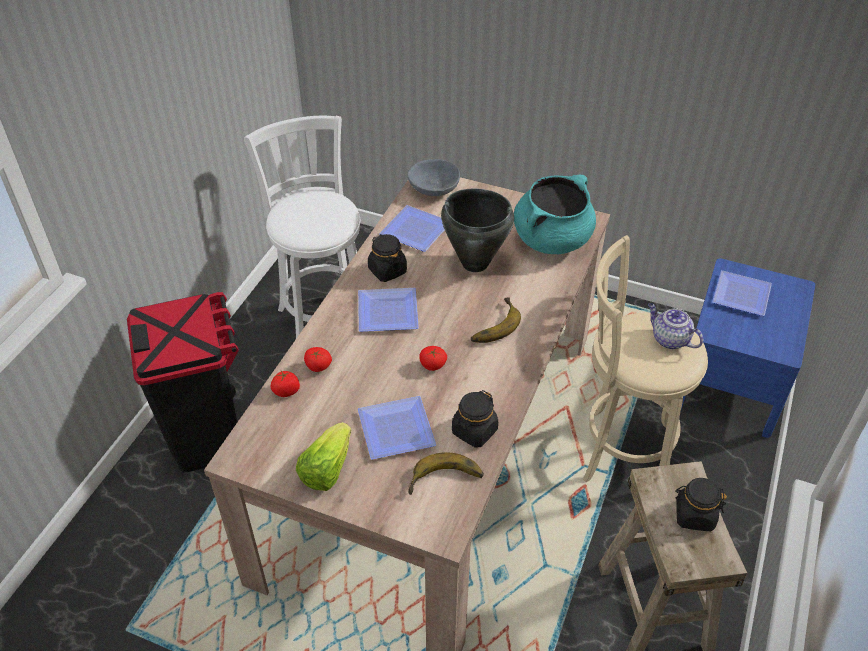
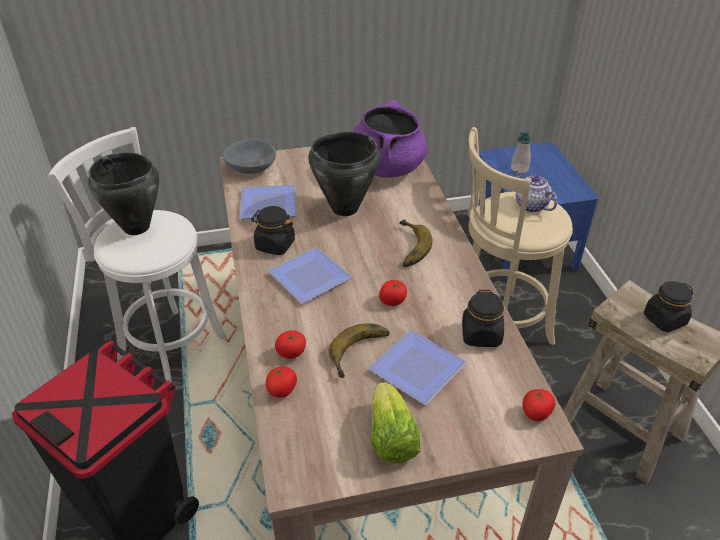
camera: 35 degrees left, 5 degrees down
banana [408,452,484,495] -> banana moved to [329,323,390,378]
turquoise cooking pot [514,175,596,254] -> purple cooking pot [353,100,427,178]
teapot [648,303,703,350] -> teapot turned 45 degrees clockwise [514,171,558,212]
plate [712,270,772,316] -> soap dispenser [511,131,532,173]
none -> black cooking pot [88,152,159,235]
none -> tomato [522,389,555,421]

